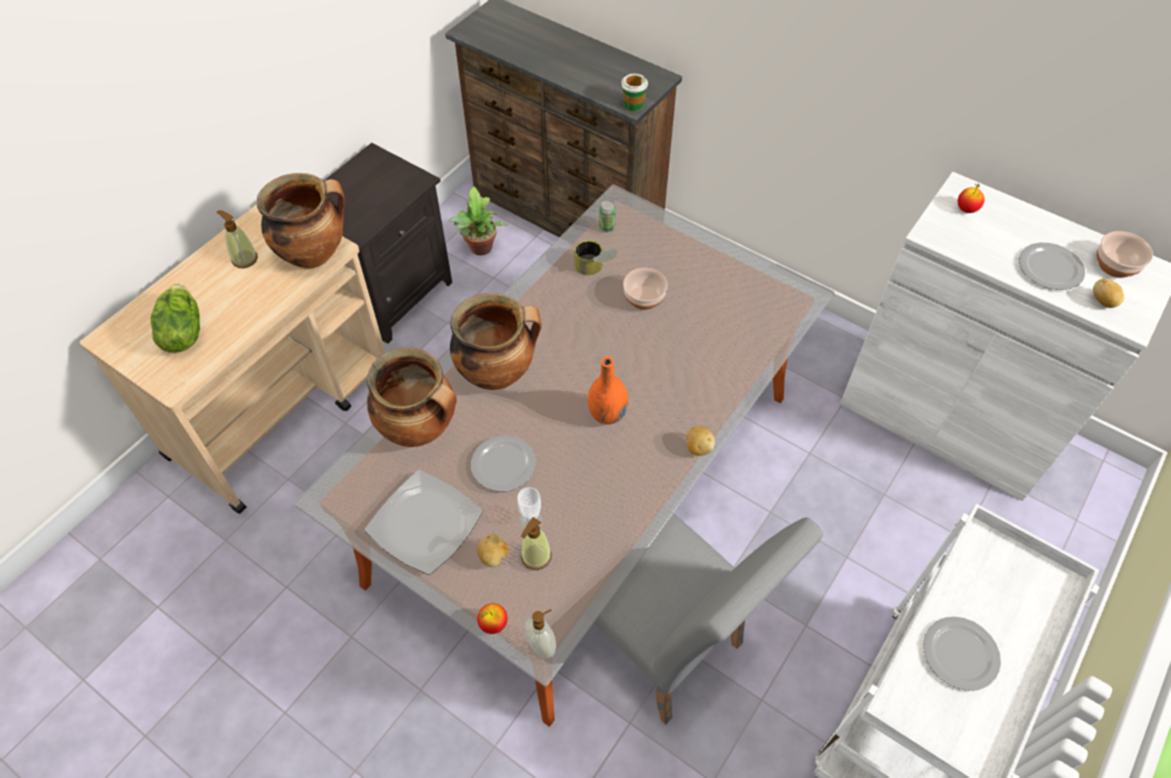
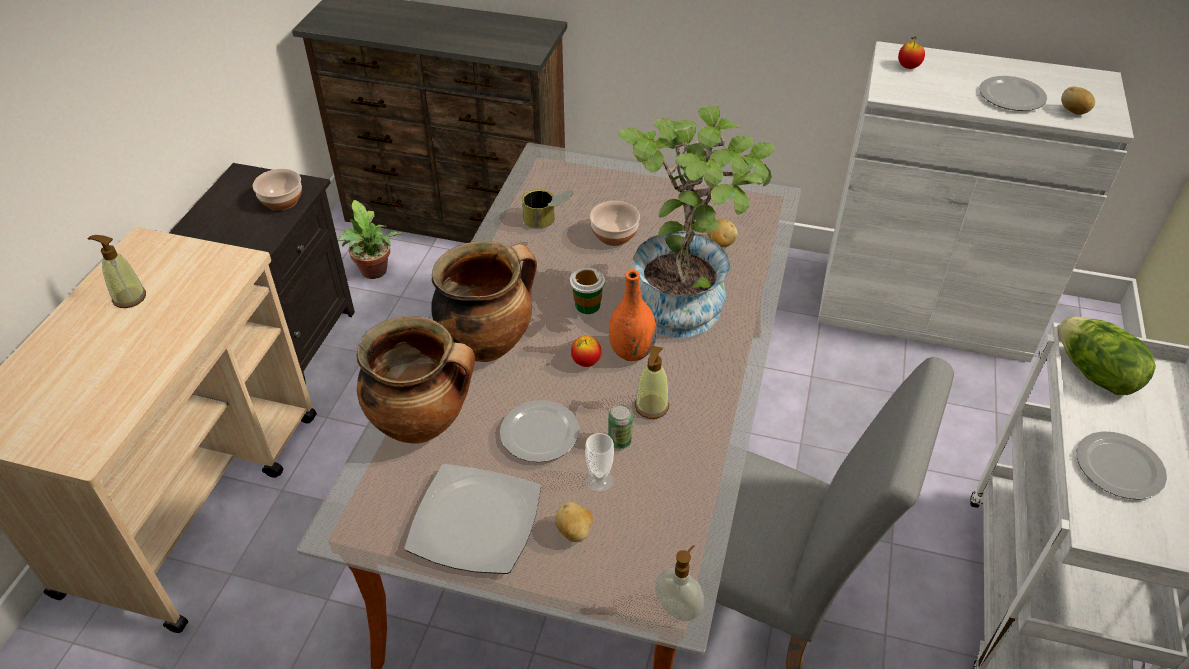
camera: 20 degrees left, 10 degrees down
lettuce [151,284,200,353] -> lettuce moved to [1058,317,1156,395]
cooking pot [257,173,345,269] -> none
apple [477,603,507,634] -> apple moved to [571,336,601,367]
soap dispenser [521,517,552,570] -> soap dispenser moved to [635,346,669,419]
can [599,201,616,232] -> can moved to [608,404,633,449]
cup [621,74,648,111] -> cup moved to [570,268,605,314]
potato [686,426,715,456] -> potato moved to [706,219,737,247]
bowl [1097,231,1153,278] -> bowl moved to [253,169,302,211]
none -> potted plant [618,105,775,337]

